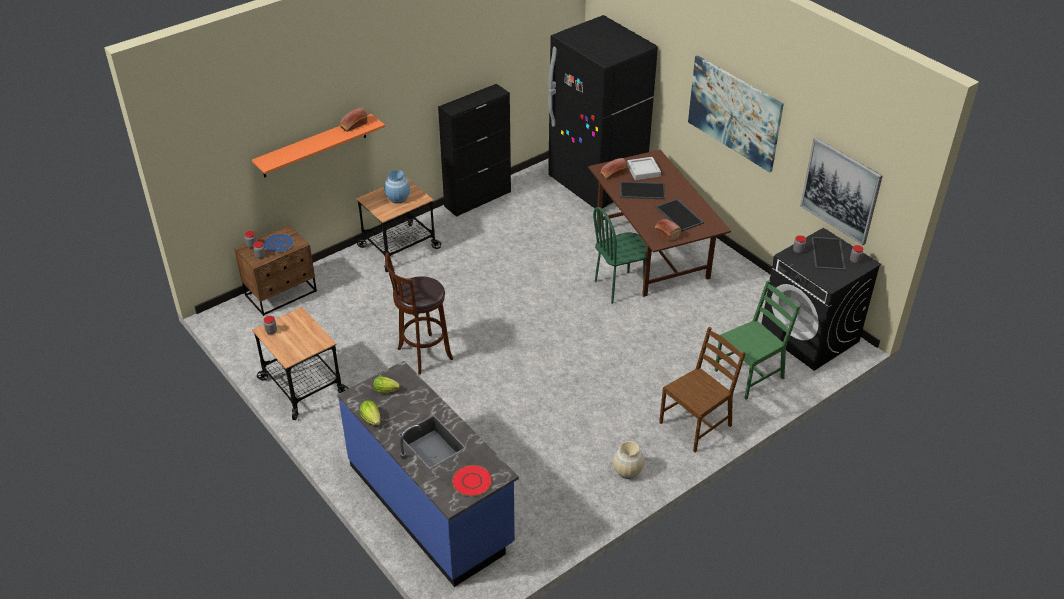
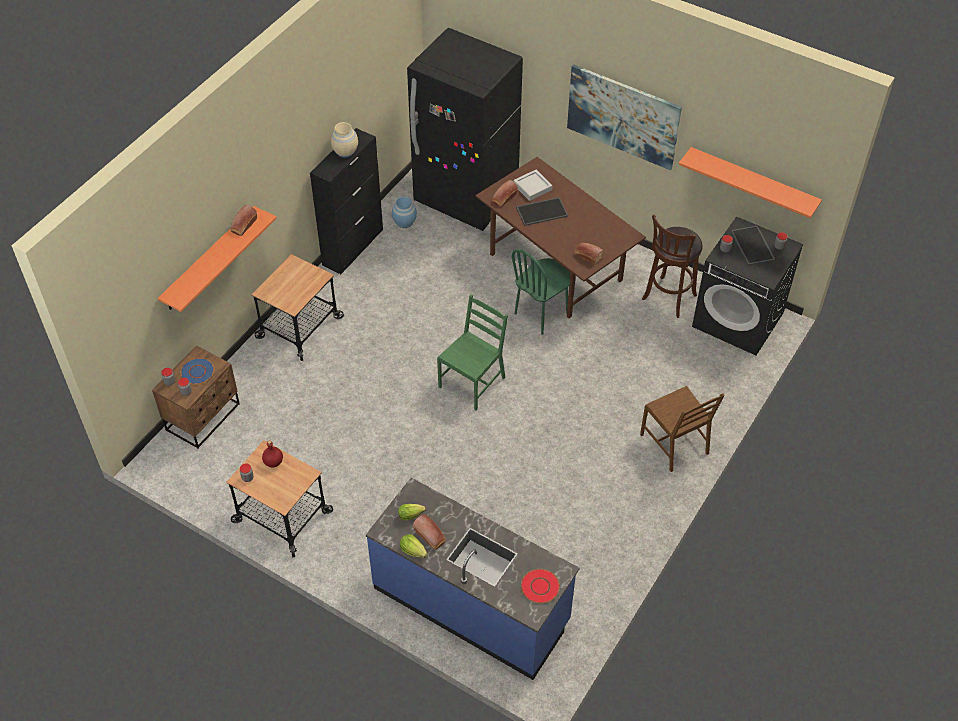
camera: 20 degrees left, 10 degrees up
blue vase [384,170,410,204] -> blue vase moved to [392,197,417,228]
brown stool [385,252,453,375] -> brown stool moved to [642,215,703,318]
beige vase [613,441,644,479] -> beige vase moved to [330,122,358,158]
tray [656,199,704,232] -> none
brown chair [659,327,745,452] -> brown chair turned 120 degrees clockwise [640,386,724,472]
green chair [714,280,800,400] -> green chair moved to [437,294,508,410]
picture [800,138,882,245] -> orange shelf [679,147,822,218]
none -> red bottle [262,440,283,467]
none -> bread [413,515,446,550]

